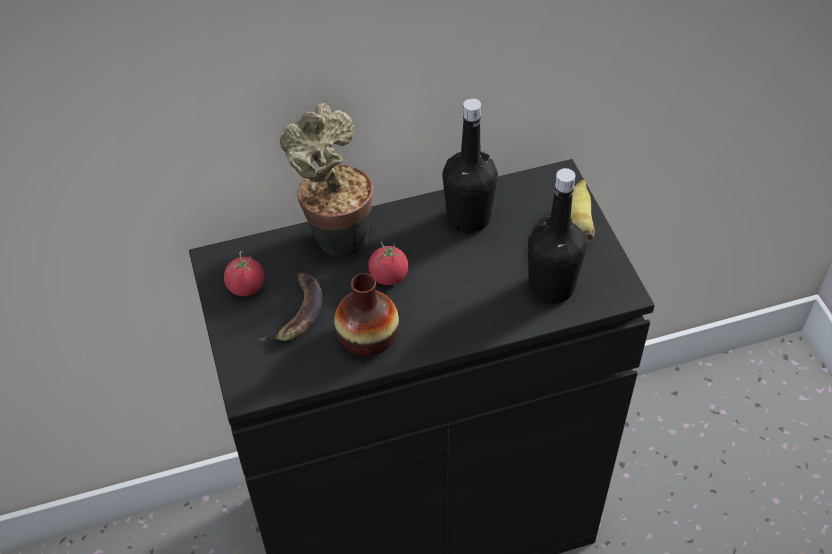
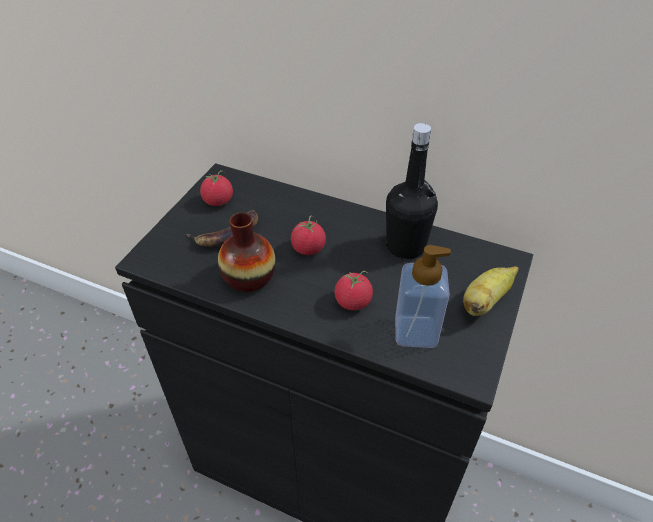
camera: 40 degrees right, 5 degrees down
potted plant [280,103,373,257] -> none
black bottle [528,168,586,304] -> soap dispenser [395,245,451,348]
none -> tomato [334,271,373,311]

